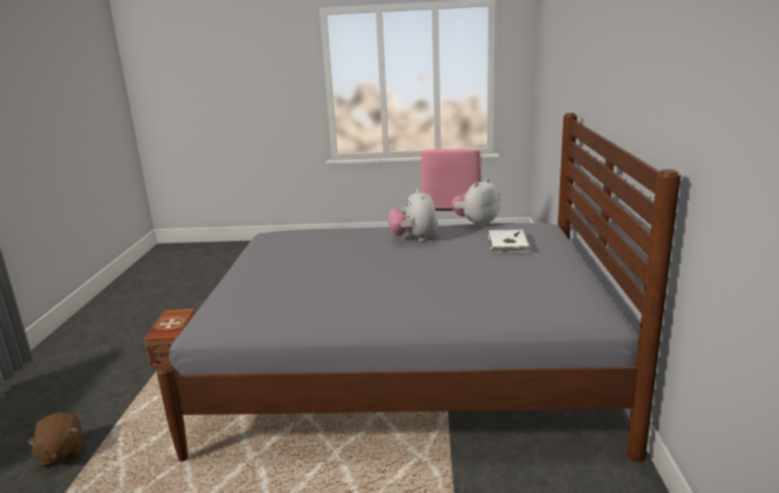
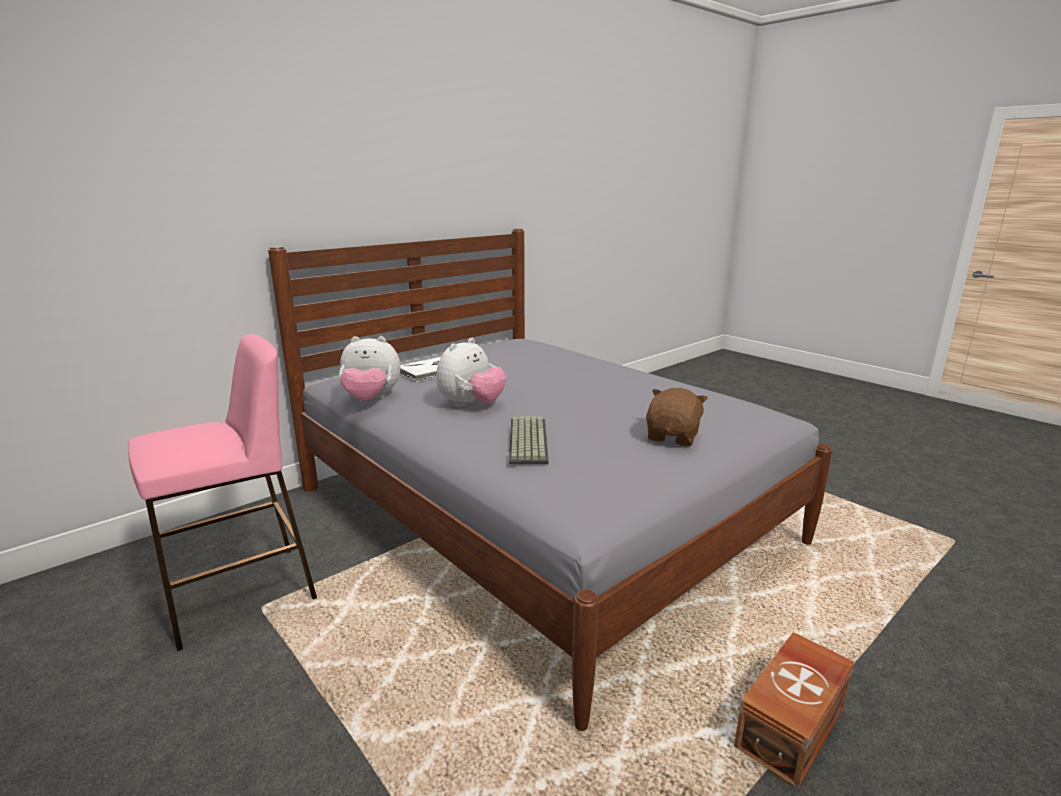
camera: 135 degrees left, 0 degrees up
brown plush toy [26,412,82,468] -> brown plush toy moved to [646,388,708,446]
none -> keyboard [509,416,549,464]

